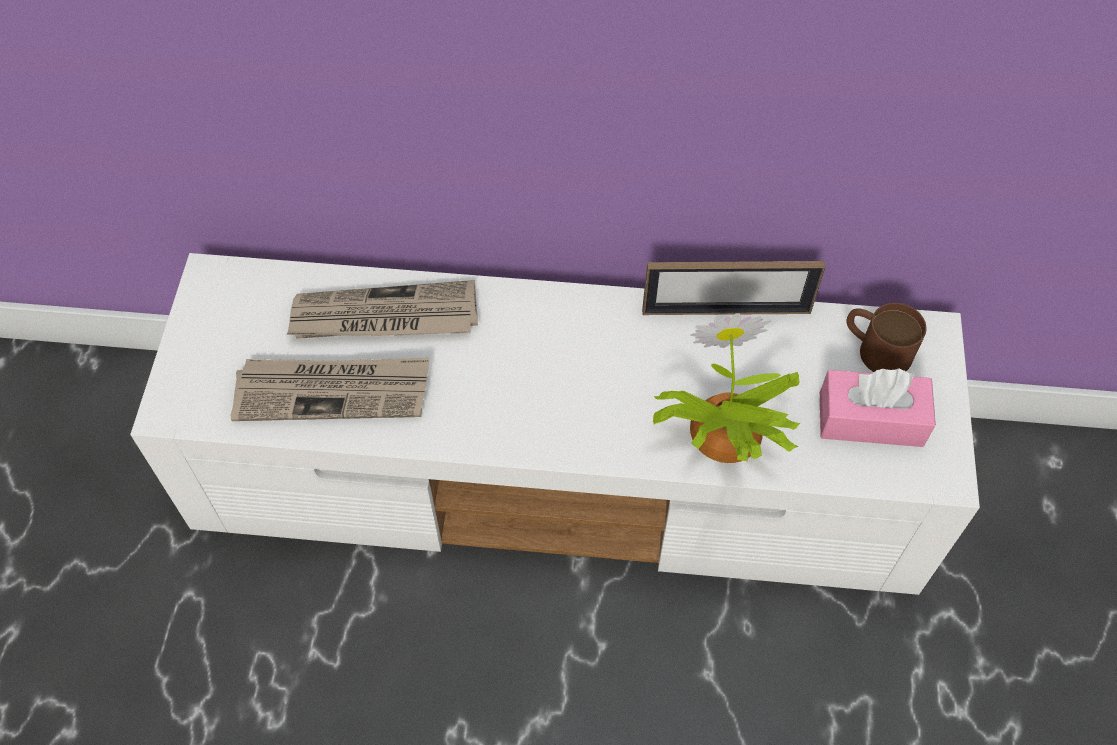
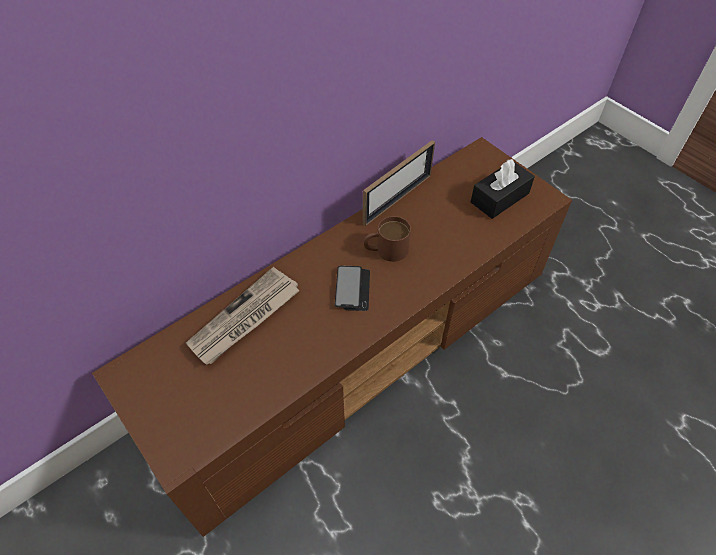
camera: 45 degrees left, 5 degrees down
white tv stand [130,253,980,595] -> brown tv stand [92,137,572,537]
newspaper [231,358,429,421] -> none
potted plant [653,313,800,463] -> none
pink tissue box [820,369,936,447] -> black tissue box [471,159,535,219]
brown mug [846,303,927,372] -> brown mug moved to [364,216,411,262]
none -> phone [335,266,370,311]

